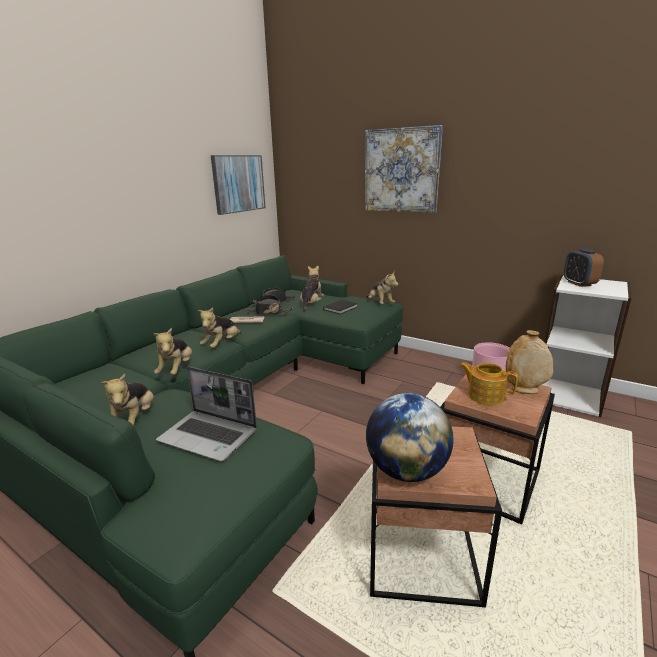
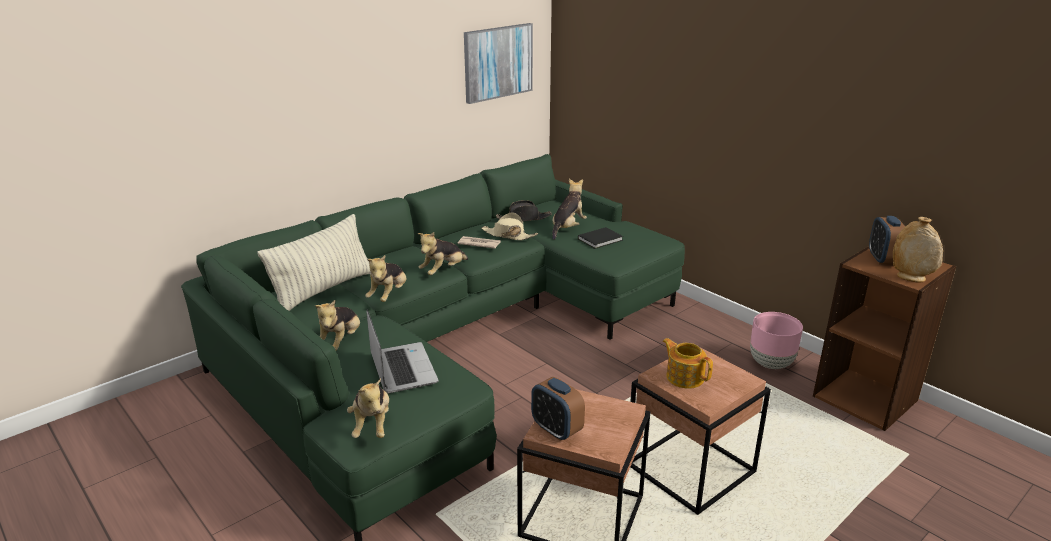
camera: 15 degrees right, 5 degrees up
laptop [156,367,257,462] -> laptop turned 150 degrees counterclockwise [367,309,439,394]
black hat [244,295,293,315] -> beige hat [481,213,538,240]
picture [365,125,443,213] -> none
plush toy [366,271,398,304] -> plush toy moved to [347,378,389,438]
globe [366,393,453,482] -> alarm clock [531,377,585,441]
beige vase [505,330,553,394] -> beige vase moved to [893,217,943,283]
white bookcase [542,275,632,417] -> brown bookcase [813,246,956,431]
none -> pillow [257,214,371,311]

